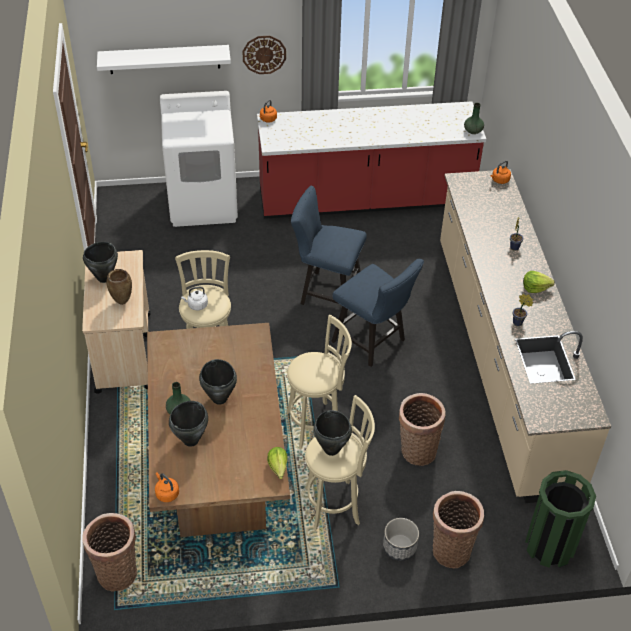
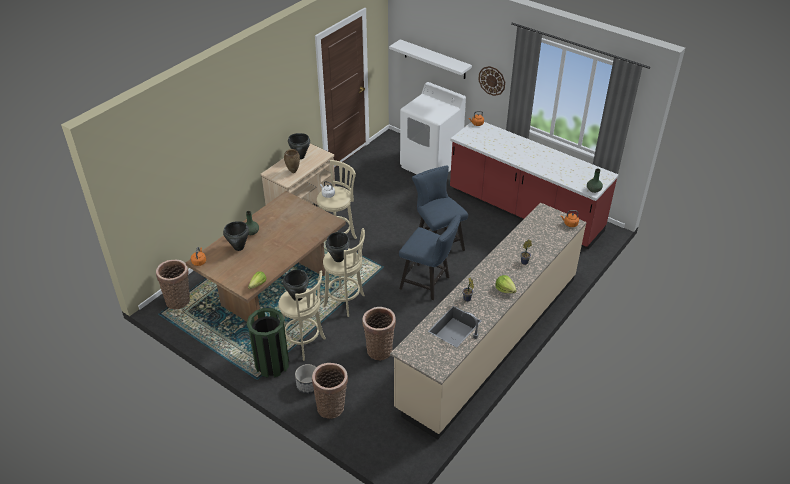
camera: 45 degrees right, 5 degrees down
black cooking pot [199,359,237,405] -> black cooking pot moved to [325,232,350,262]
blue chair [331,259,424,367] -> blue chair turned 60 degrees counterclockwise [399,214,461,300]
green trash can [525,470,596,568] -> green trash can moved to [247,308,289,378]

